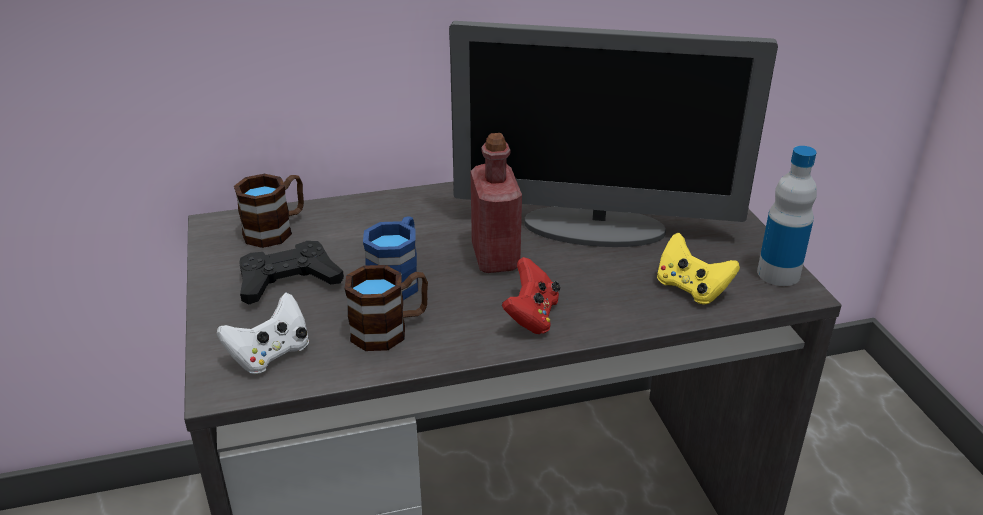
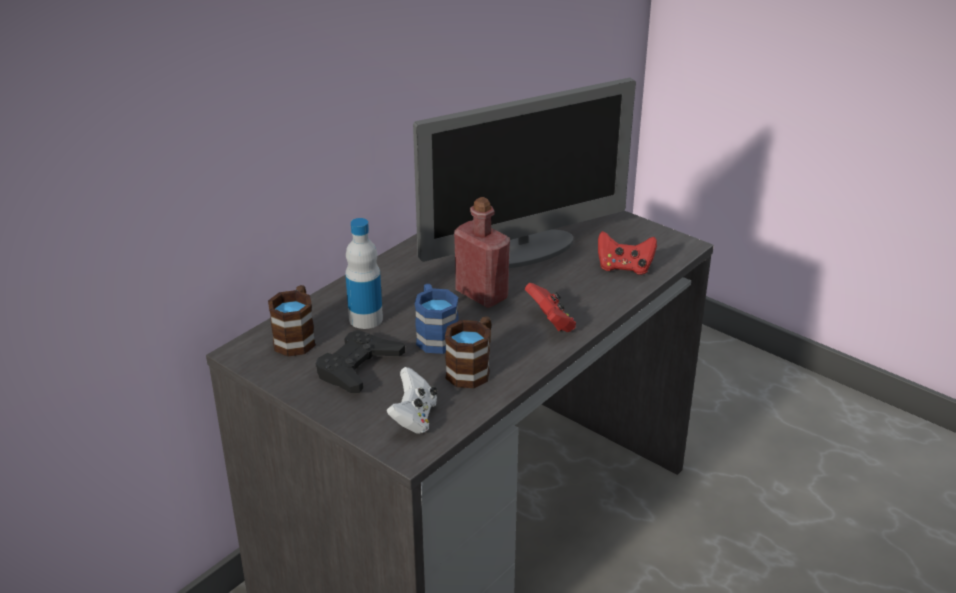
camera: 35 degrees left, 0 degrees up
yellow game controller [657,232,740,304] -> red game controller [598,231,657,275]
bottle [757,146,817,286] -> bottle moved to [345,218,383,329]

